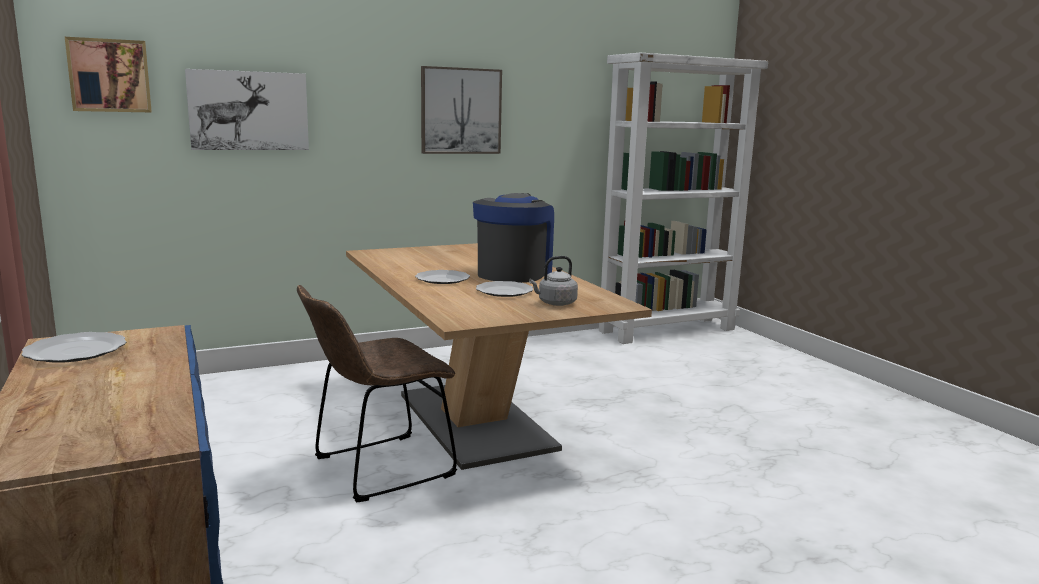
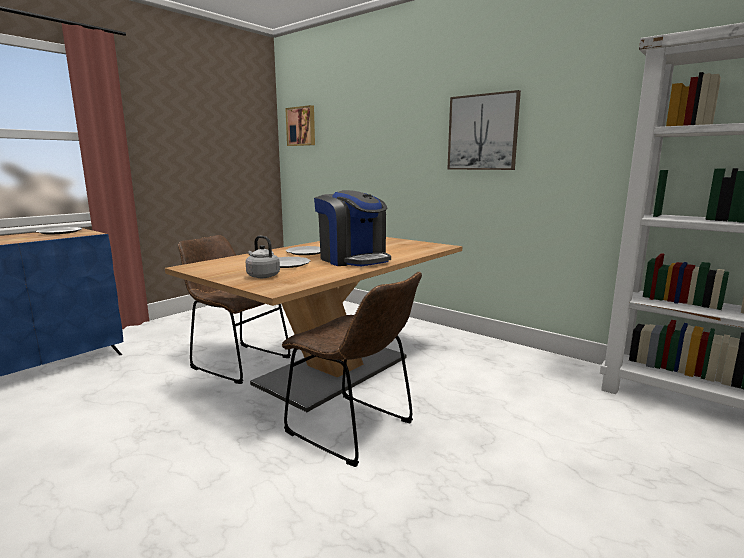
camera: 65 degrees right, 0 degrees up
picture [185,69,309,150] -> none
coffee machine [473,193,554,283] -> coffee machine turned 60 degrees clockwise [314,190,391,266]
none -> brown chair [282,272,422,467]

